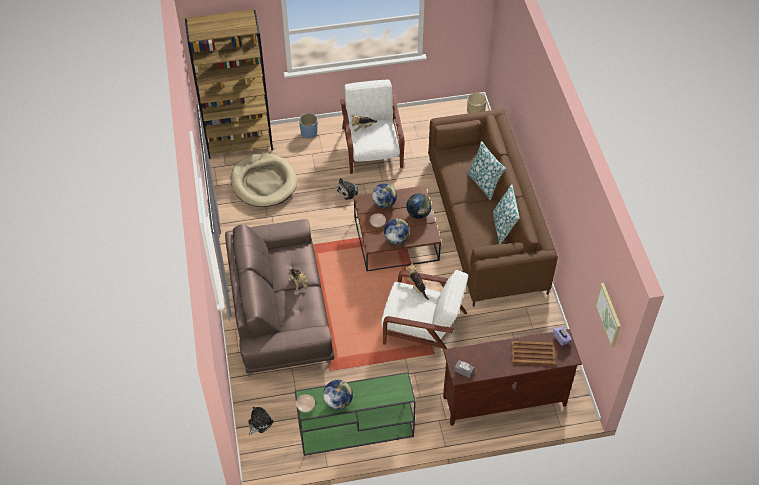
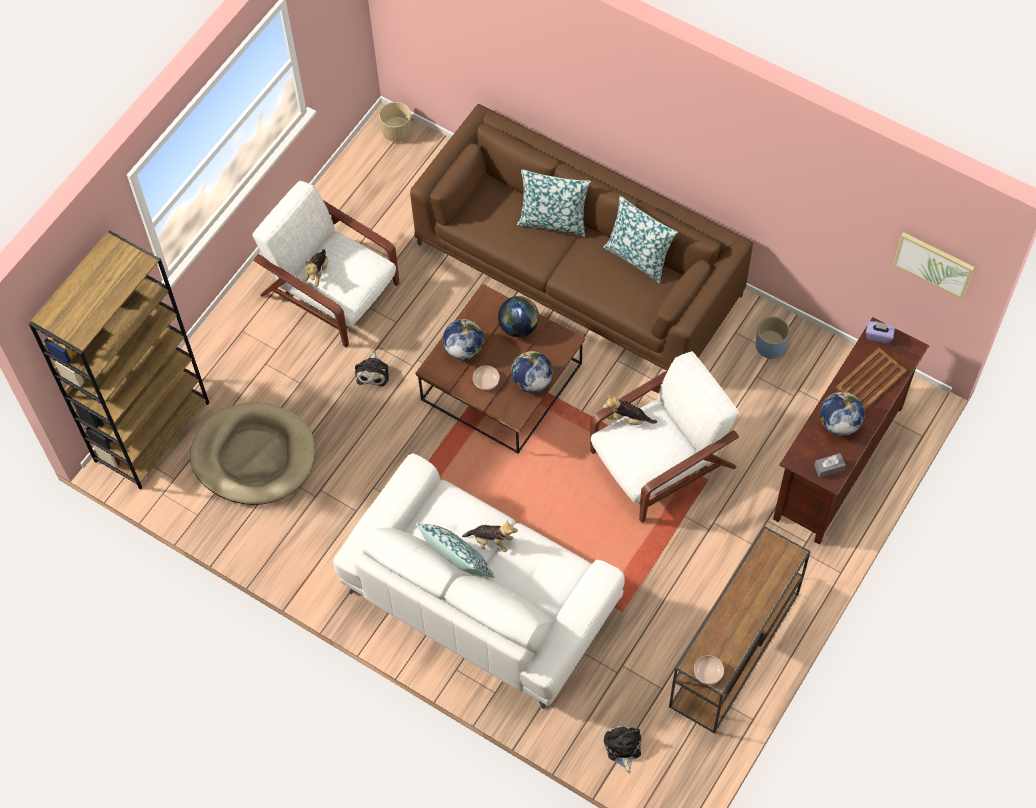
camera: 45 degrees left, 10 degrees up
brown sofa [225,219,335,377] -> white sofa [333,453,625,709]
green console table [295,372,416,456] -> brown console table [669,526,811,734]
blue planter [299,113,318,138] -> blue planter moved to [756,316,790,359]
globe [323,380,353,409] -> globe moved to [820,392,865,436]
none -> pillow [416,522,495,578]

